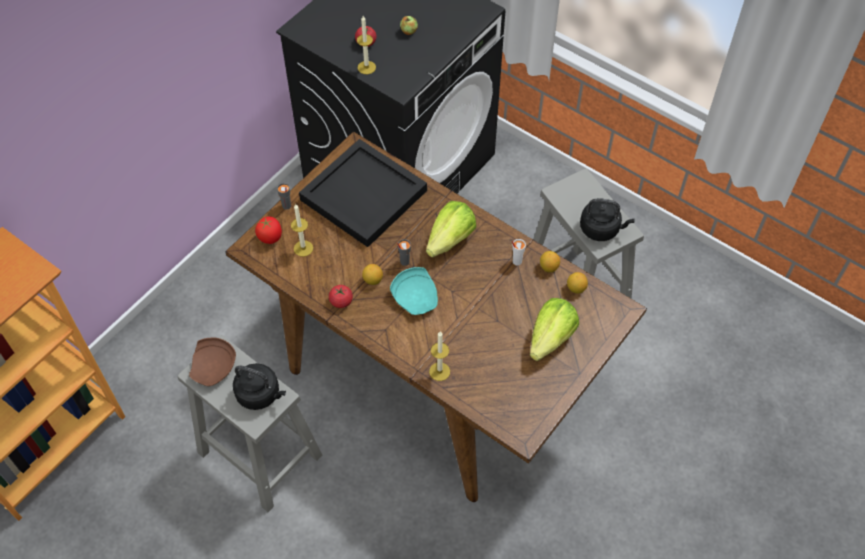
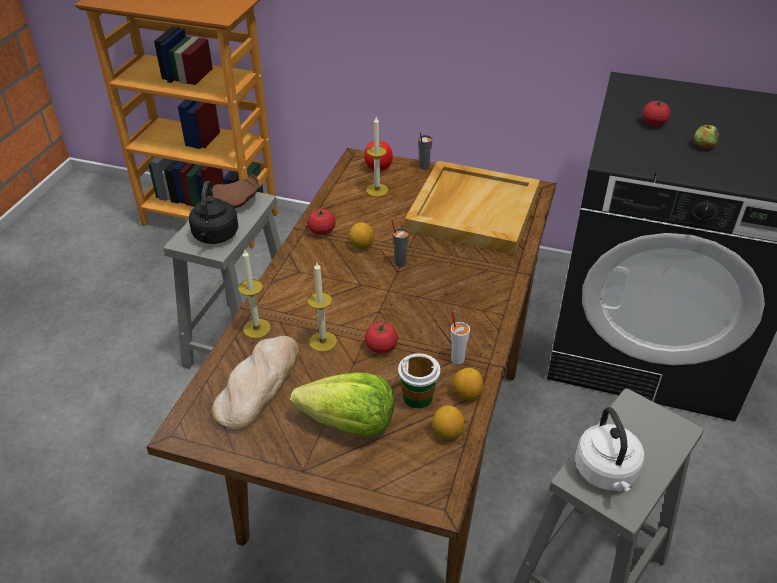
camera: 70 degrees right, 15 degrees down
black tray [299,139,427,247] -> beige tray [405,161,540,255]
candle [357,16,376,74] -> candle moved to [307,262,337,352]
turquoise plate [390,267,438,315] -> none
lettuce [426,201,476,257] -> none
black kettle [580,198,635,241] -> white kettle [575,407,644,492]
none -> bread [212,336,300,431]
none -> tomato [365,322,398,354]
none -> cup [398,353,441,409]

